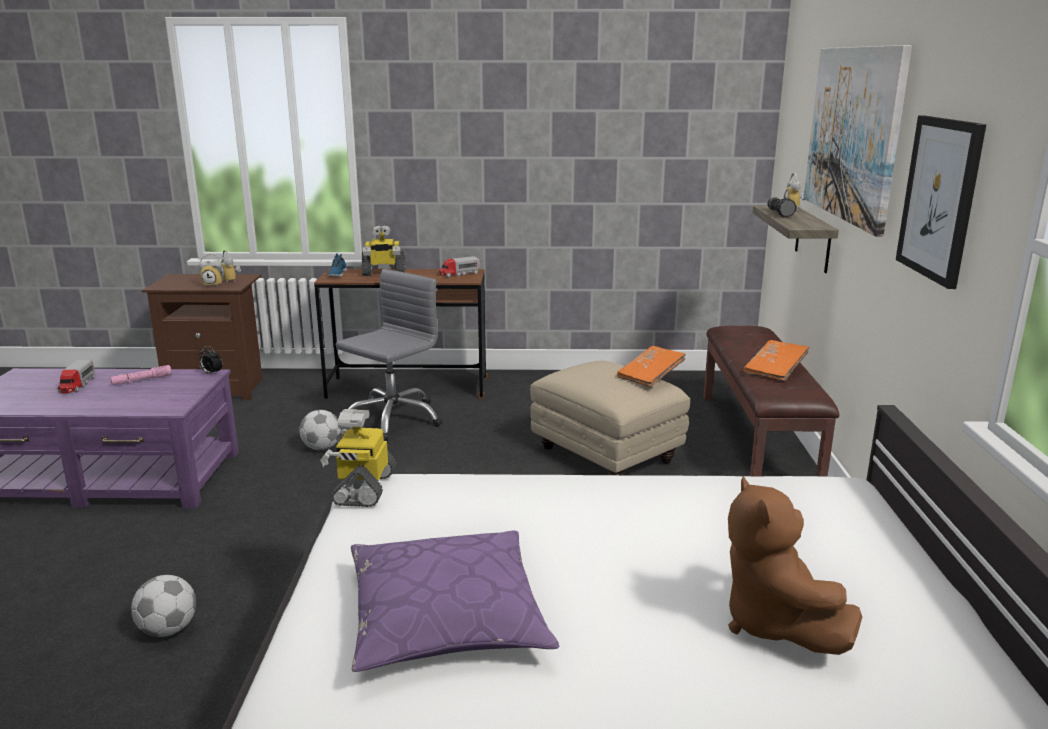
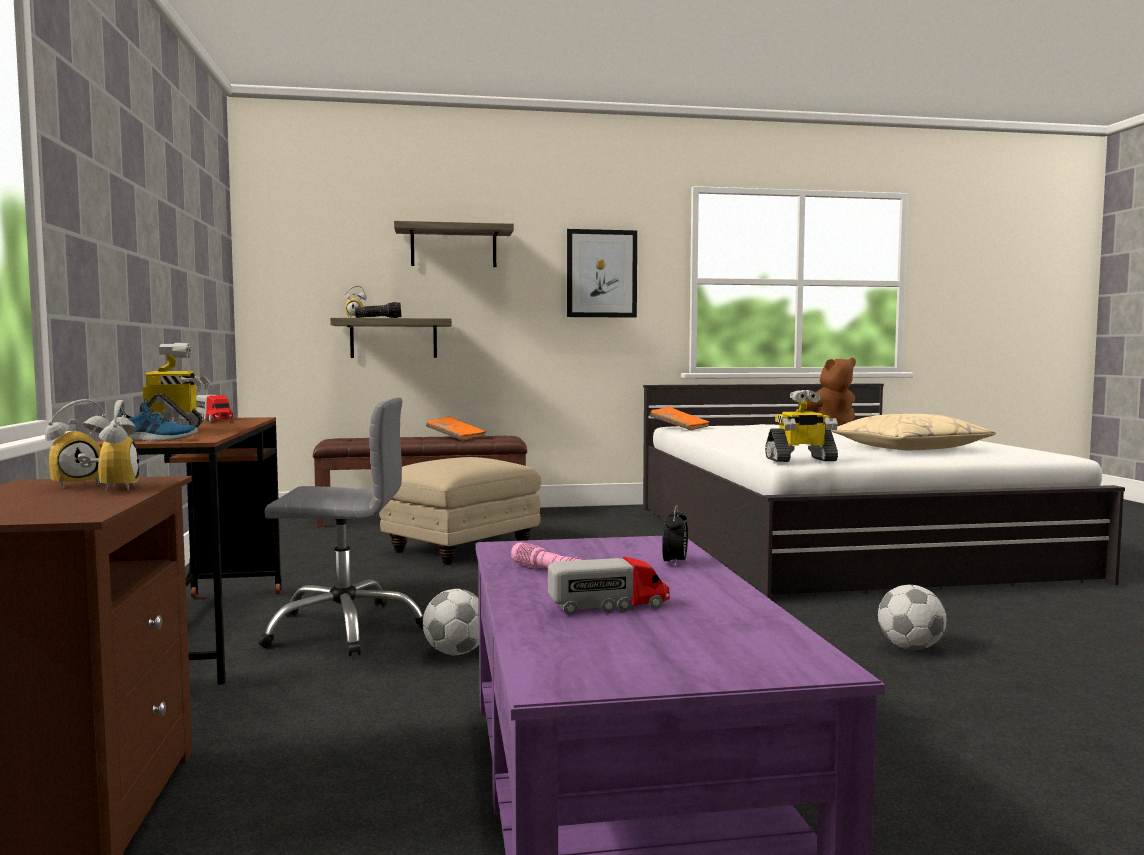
camera: 100 degrees left, 15 degrees down
alarm clock [199,346,222,374] -> alarm clock moved to [662,505,688,567]
grey office chair [336,269,442,441] -> grey office chair turned 150 degrees clockwise [257,398,423,656]
purple pillow [351,531,559,672] -> beige pillow [831,414,996,450]
orange book [617,346,686,387] -> orange book moved to [650,407,710,431]
picture [804,45,912,236] -> shelf [394,221,514,267]

